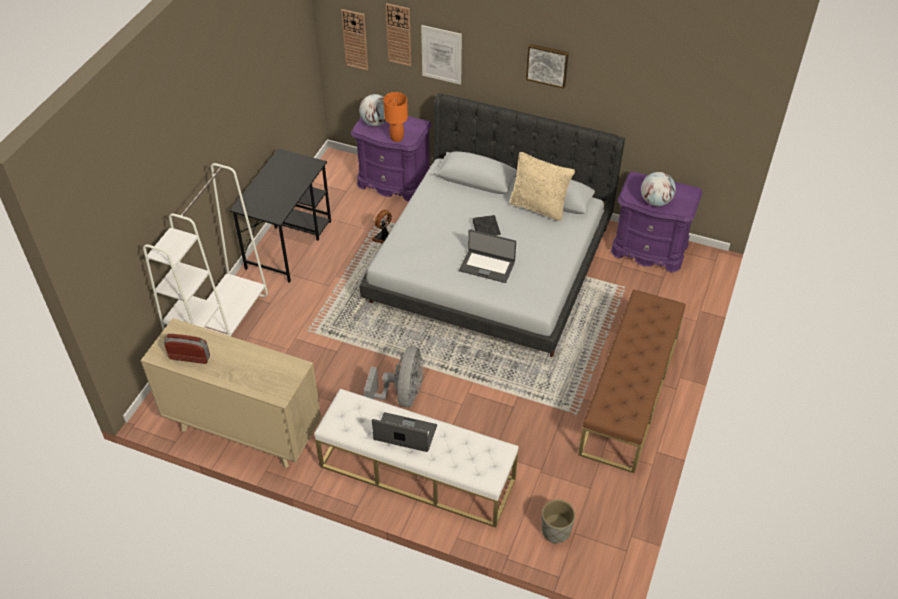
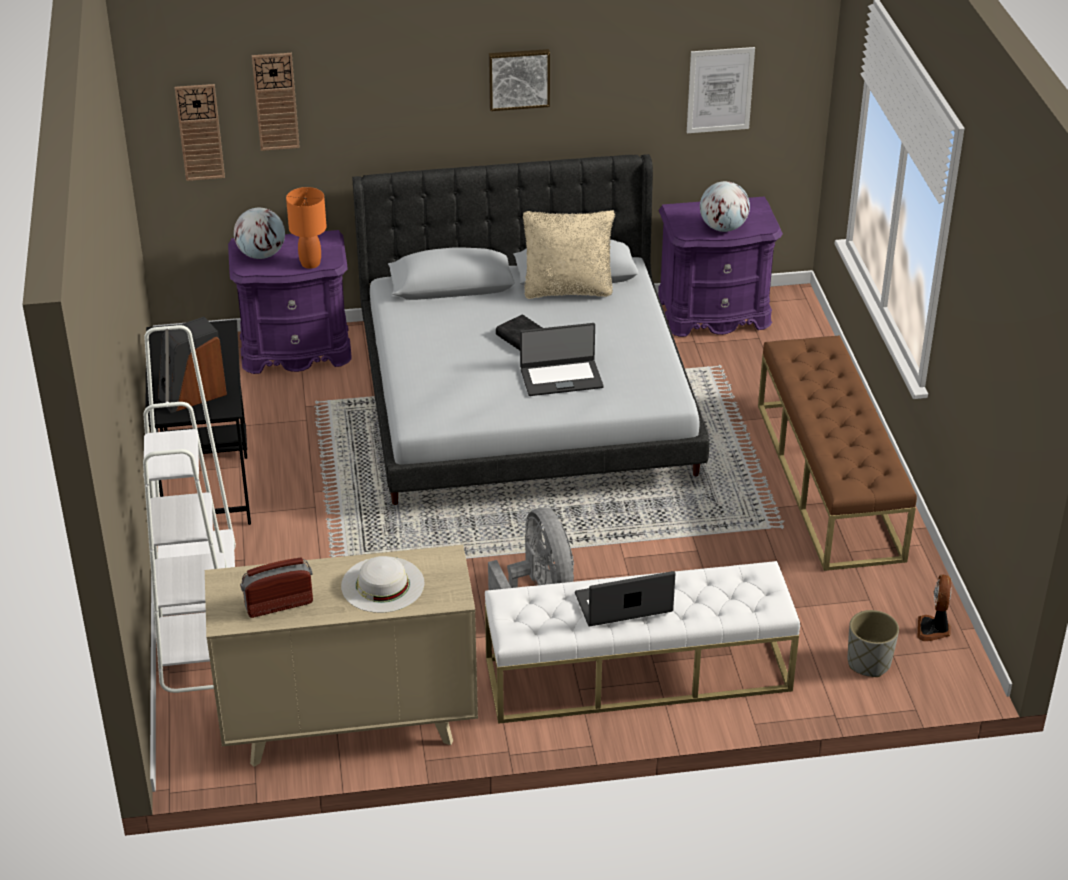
camera: 30 degrees left, 10 degrees down
fan [371,210,392,243] -> fan moved to [917,575,951,641]
picture [421,25,462,85] -> picture moved to [687,47,755,133]
none -> speaker [158,317,227,413]
none -> white hat [341,556,424,613]

